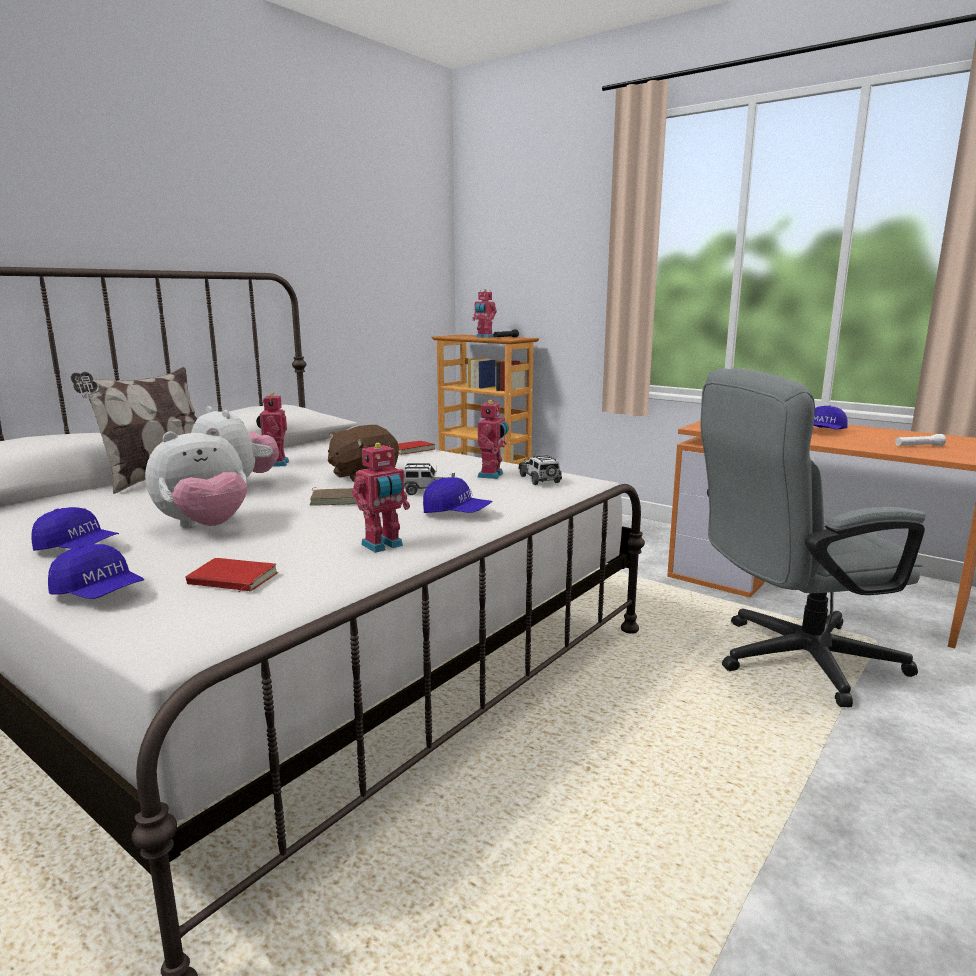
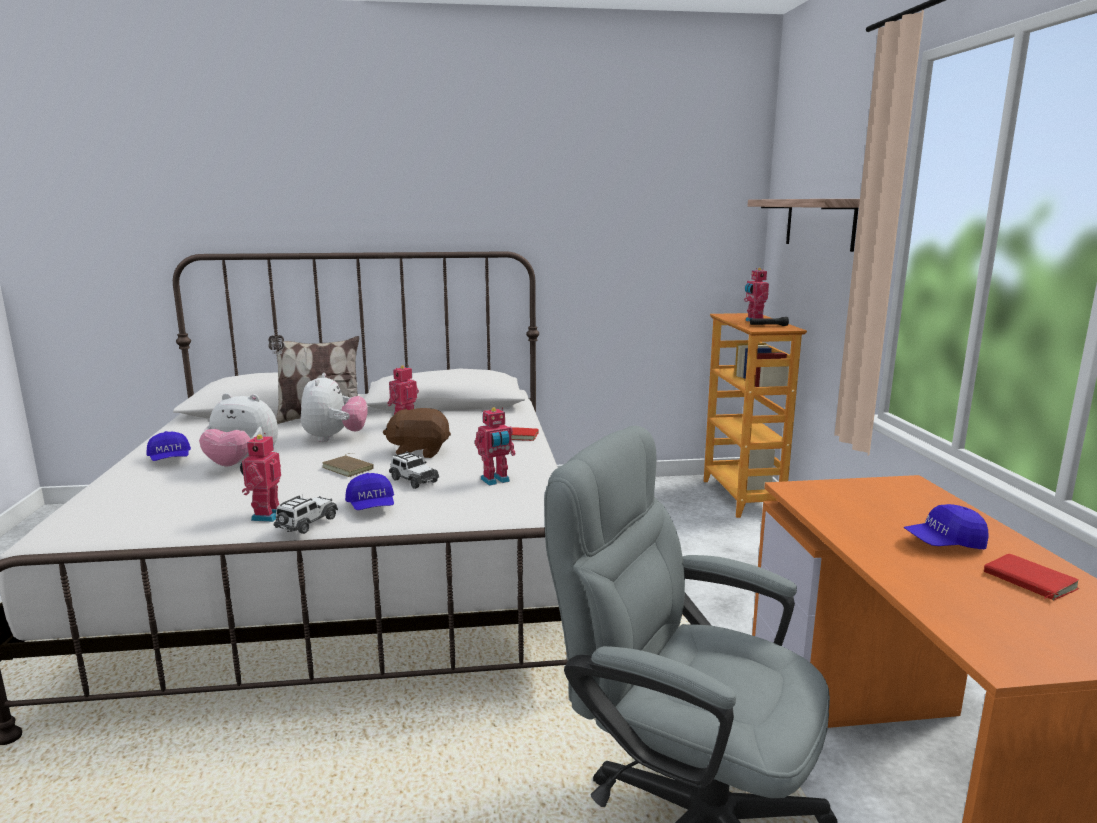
camera: 45 degrees right, 0 degrees up
blue cap [48,544,144,599] -> none
red book [186,558,278,592] -> red book moved to [984,554,1079,600]
toy robot [352,443,410,553] -> toy robot turned 90 degrees clockwise [240,433,281,522]
toy car [518,455,562,485] -> toy car moved to [274,496,338,534]
white flashlight [895,434,946,446] -> none
none -> shelf [748,199,860,252]

